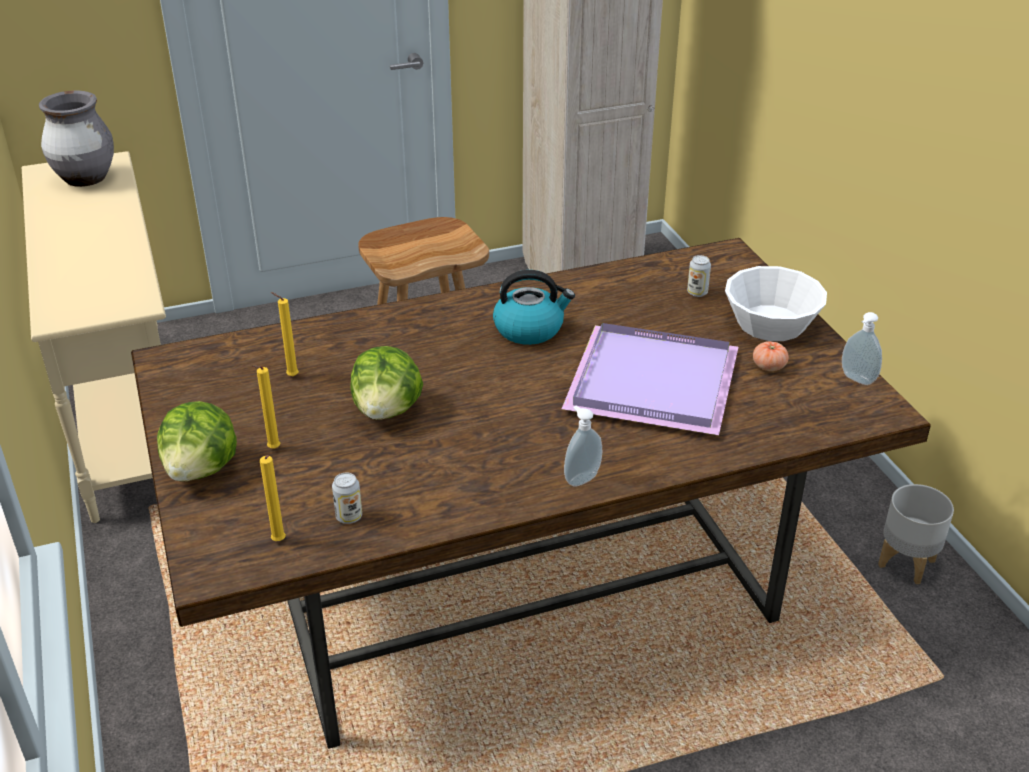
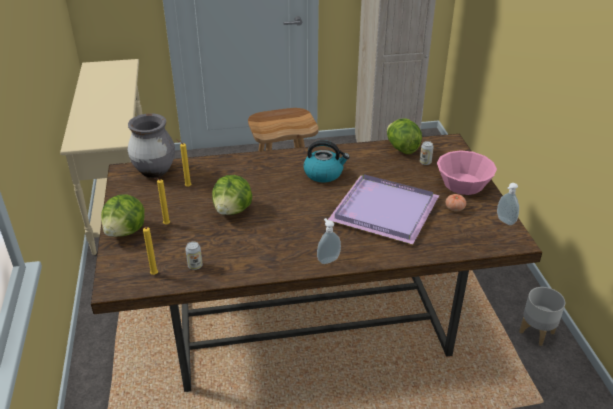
camera: 10 degrees right, 0 degrees up
grey vase [39,91,114,187] -> grey vase moved to [127,113,175,178]
white bowl [725,266,827,341] -> pink bowl [437,150,497,195]
none -> lettuce [387,119,422,154]

